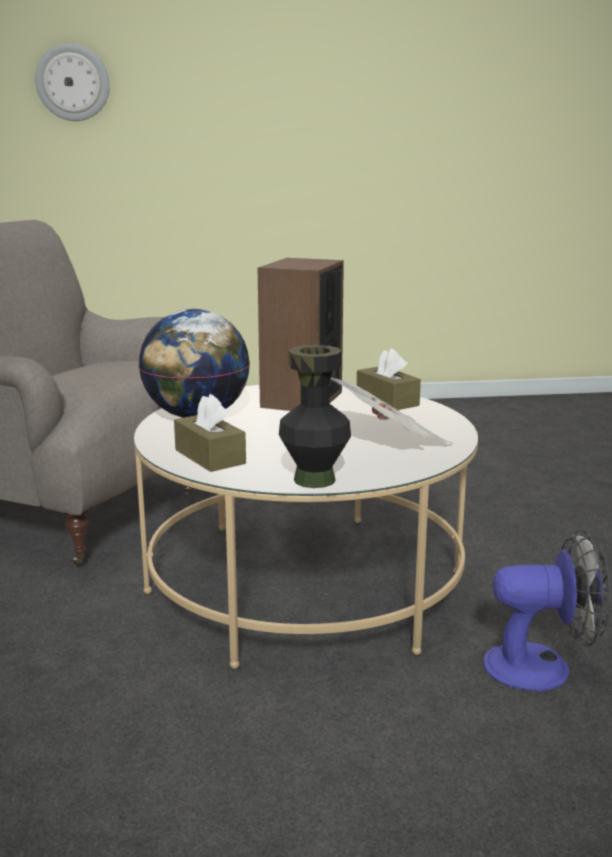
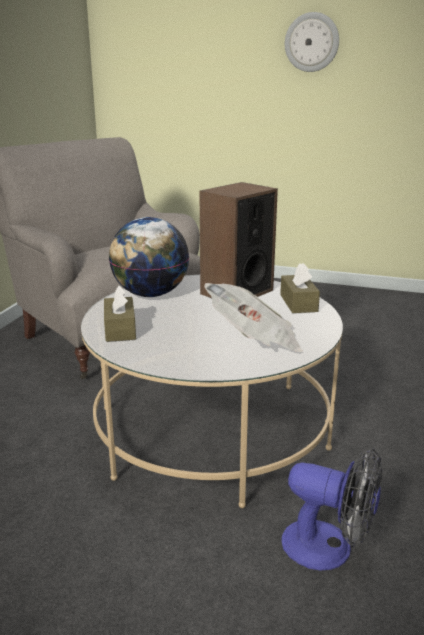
camera: 25 degrees right, 5 degrees up
wall clock [35,43,110,121] -> wall clock moved to [285,12,339,72]
black vase [279,345,351,488] -> none

